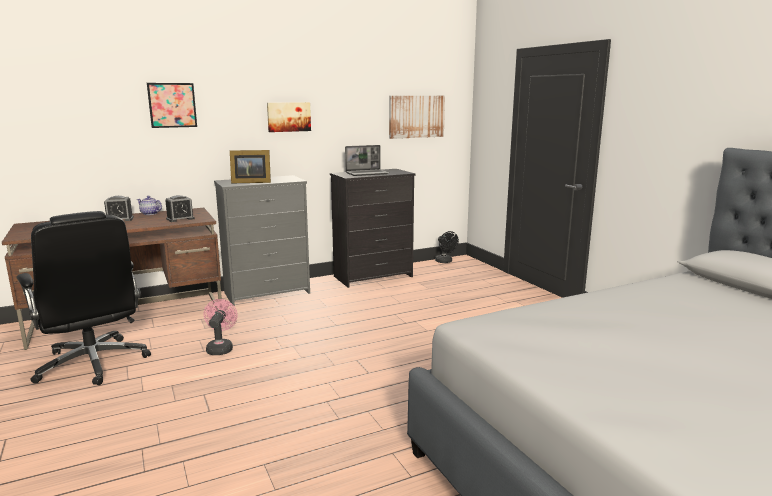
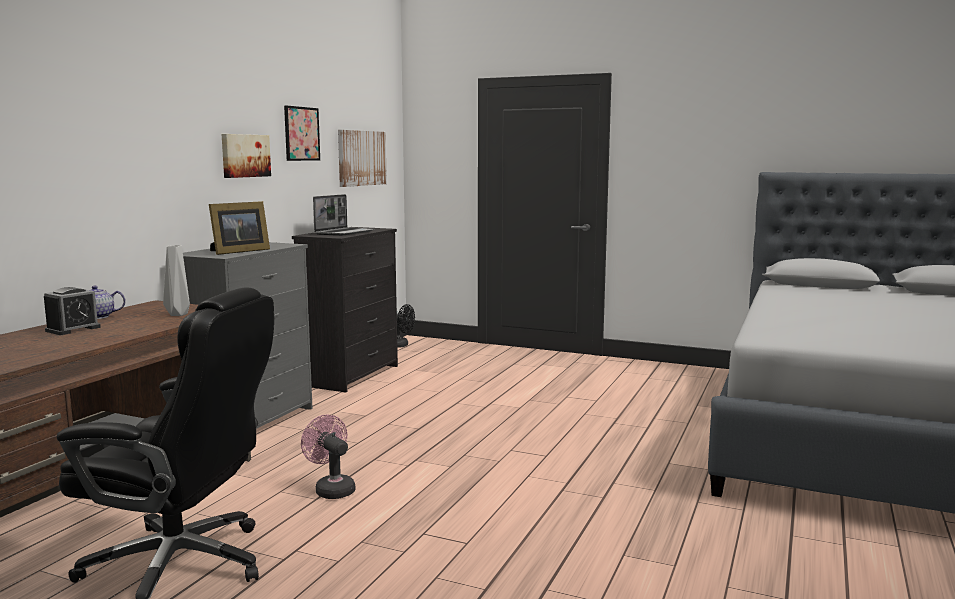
camera: 40 degrees left, 5 degrees down
picture [147,83,197,128] -> picture moved to [284,105,320,161]
alarm clock [165,195,195,222] -> grey vase [163,245,190,316]

